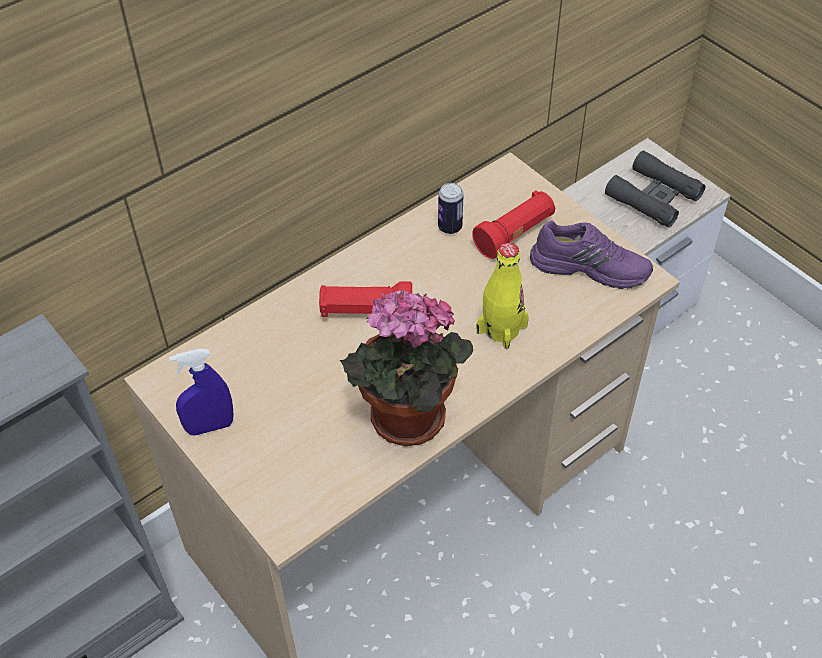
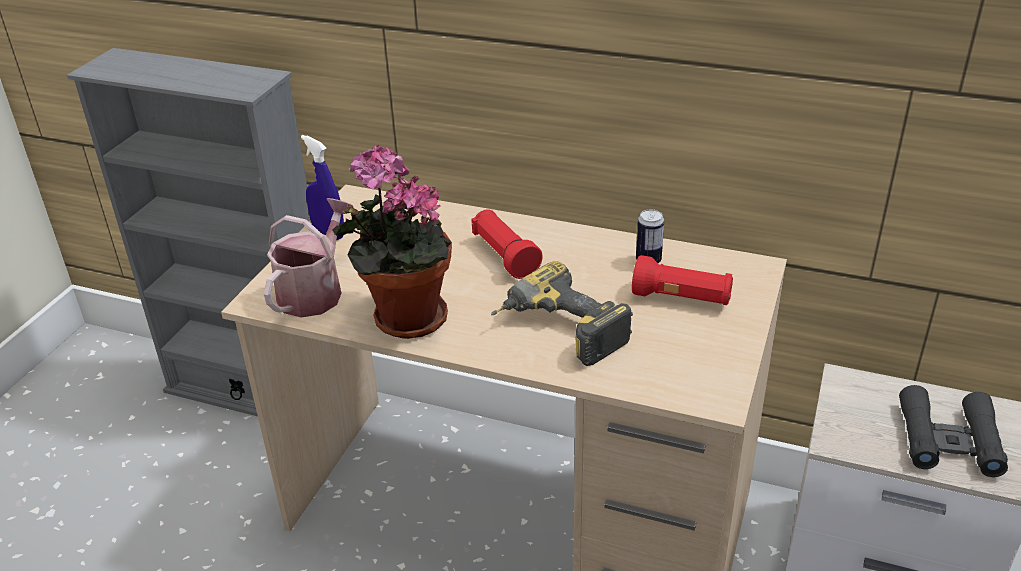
camera: 60 degrees right, 15 degrees down
yellow bottle [477,243,529,349] -> power drill [491,261,633,366]
purple shoe [530,220,653,289] -> none
none -> watering can [264,198,353,318]

